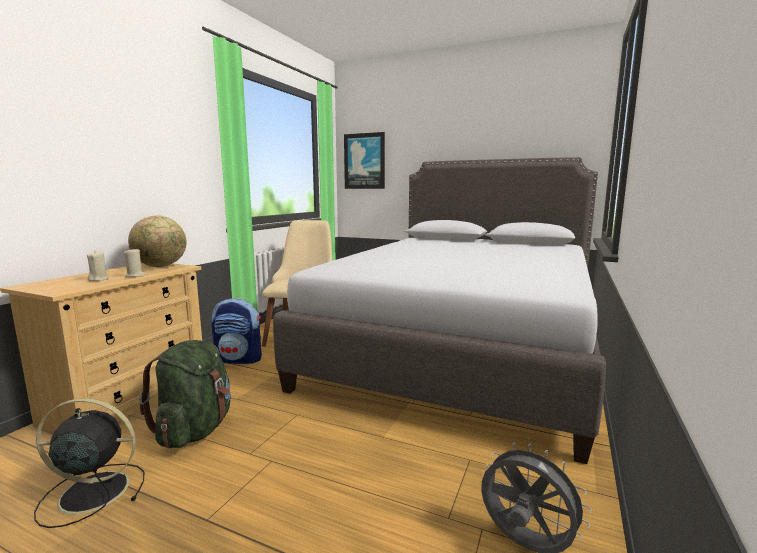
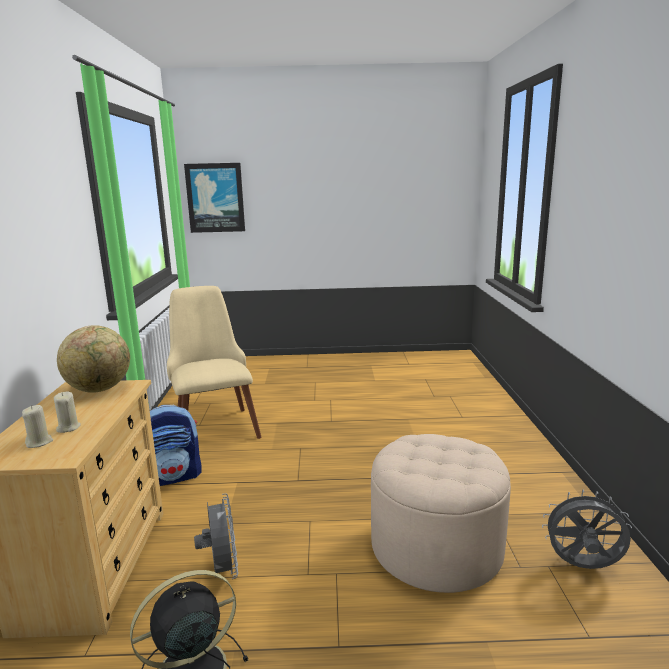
camera: 25 degrees left, 5 degrees up
beige candle [124,248,146,277] -> beige candle moved to [22,405,53,448]
green backpack [139,340,231,448] -> grey fan [194,493,238,579]
grey bed [273,157,606,464] -> none
none -> beige ottoman [371,434,511,593]

